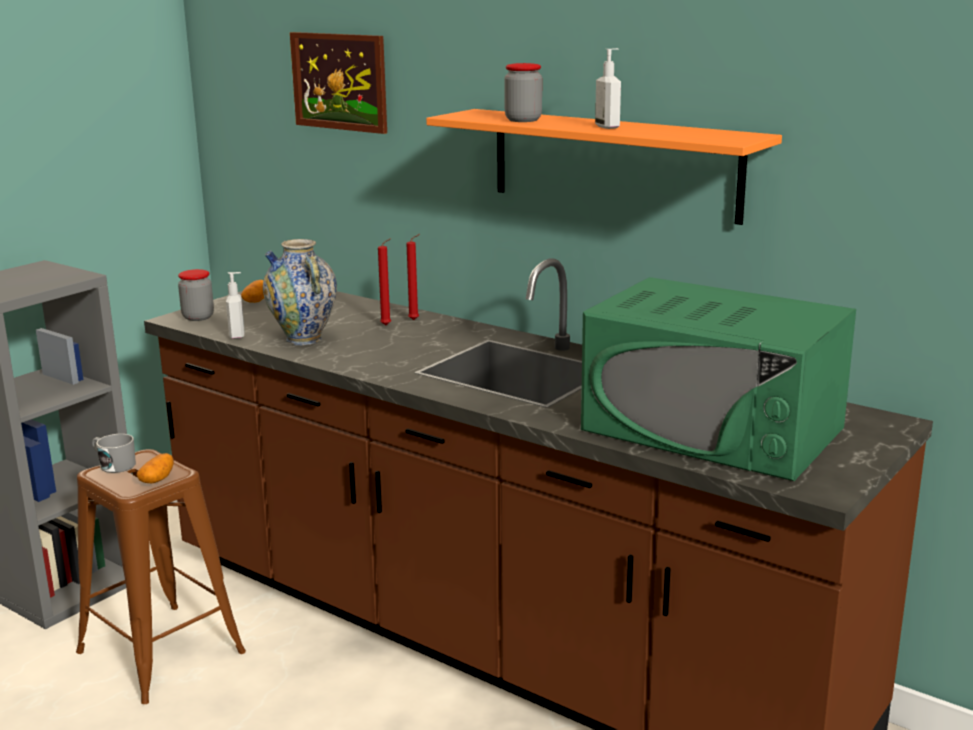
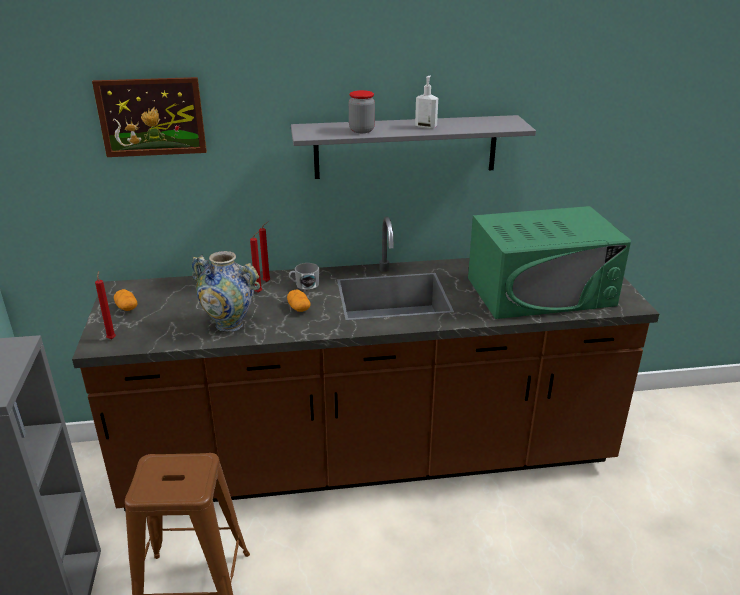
camera: 45 degrees left, 10 degrees up
grey mug [92,434,136,473] -> grey mug moved to [289,263,319,290]
potato [137,453,174,483] -> potato moved to [287,290,310,312]
jar [178,269,214,321] -> red candle [95,271,116,339]
soap dispenser [226,272,244,339] -> none
orange shelf [426,109,782,225] -> grey shelf [291,115,536,179]

